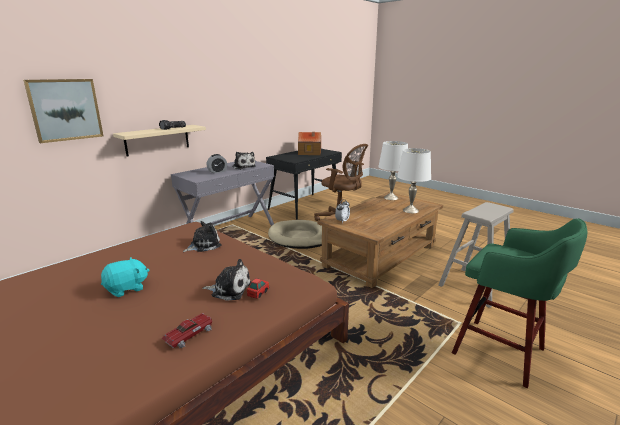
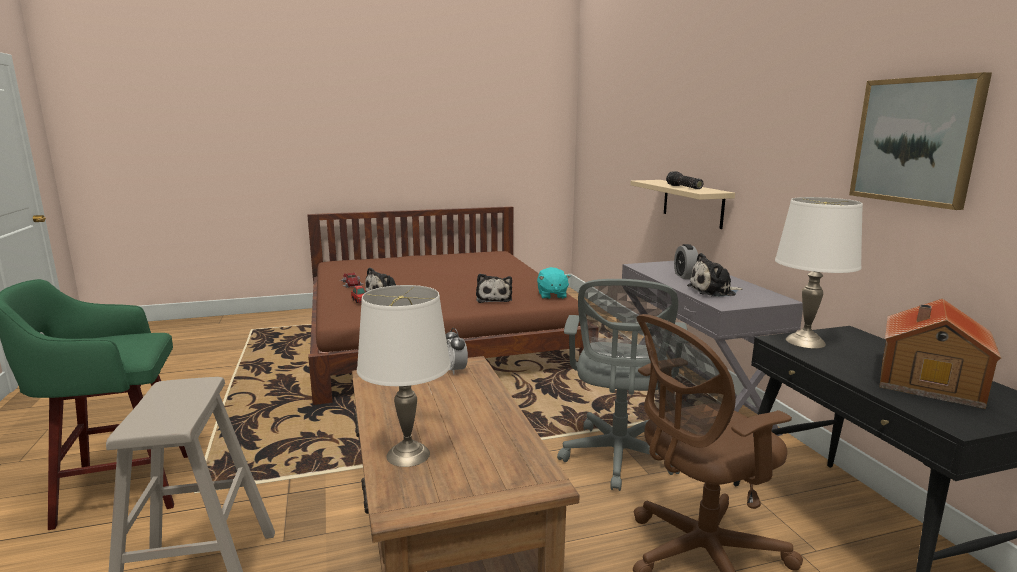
camera: 120 degrees right, 5 degrees down
picture [23,79,103,143] -> picture moved to [849,72,992,210]
turquoise plush toy [101,257,149,297] -> turquoise plush toy moved to [537,267,571,299]
beige dog bed [268,220,322,249] -> grey office chair [557,279,688,491]
white table lamp [378,141,408,200] -> white table lamp moved to [775,197,863,348]

